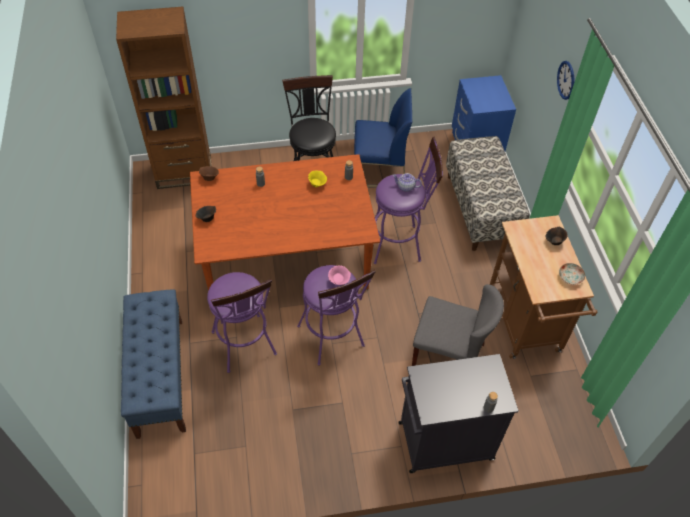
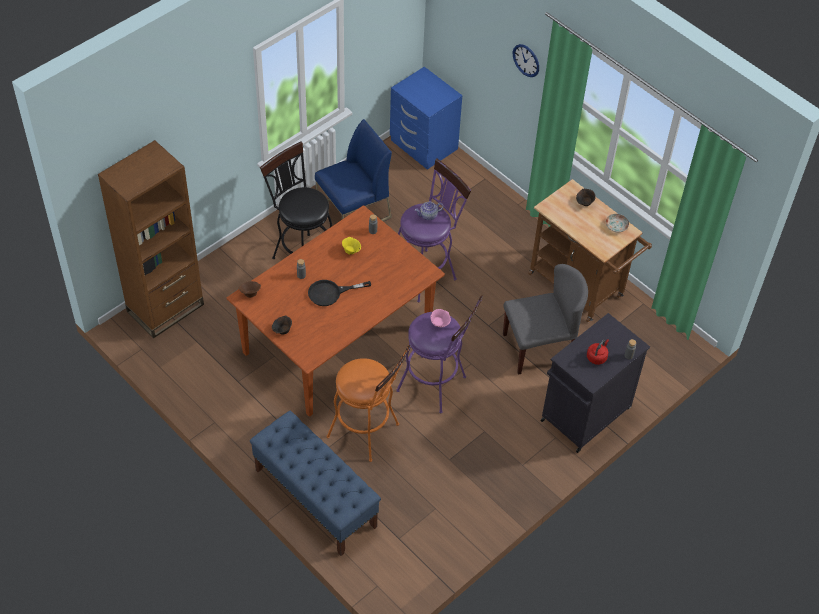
camera: 35 degrees left, 0 degrees up
purple stool [207,272,277,373] -> orange stool [326,345,411,462]
bench [446,136,529,251] -> none
none -> black frying pan [308,280,371,306]
none -> red kettle [587,339,609,365]

